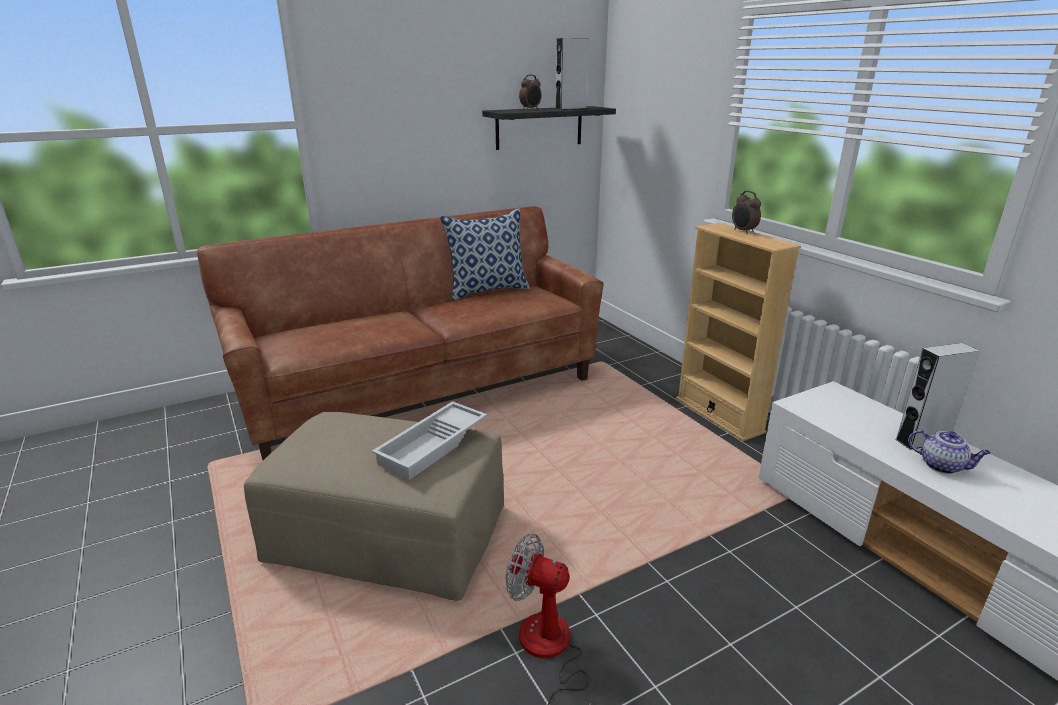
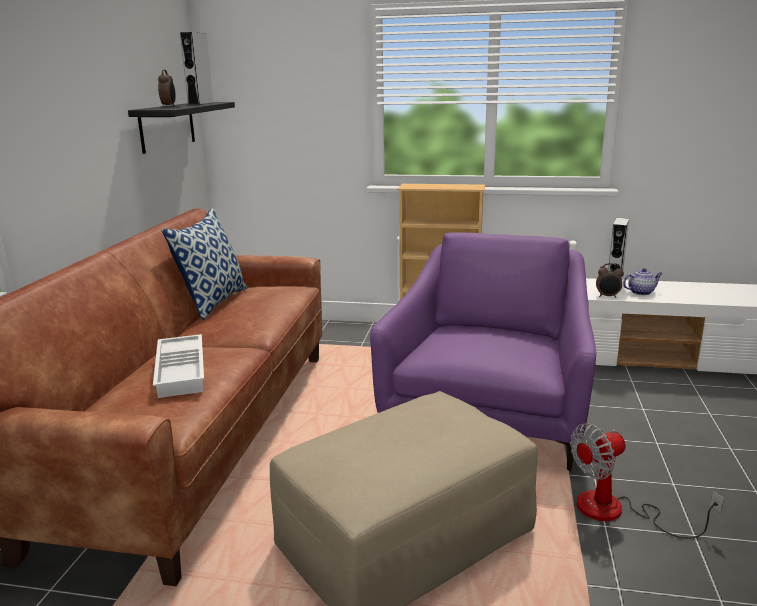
camera: 50 degrees left, 5 degrees down
white tray [372,401,487,480] -> white tray moved to [153,334,204,398]
alarm clock [732,191,761,234] -> alarm clock moved to [596,263,624,298]
none -> purple armchair [370,232,596,471]

